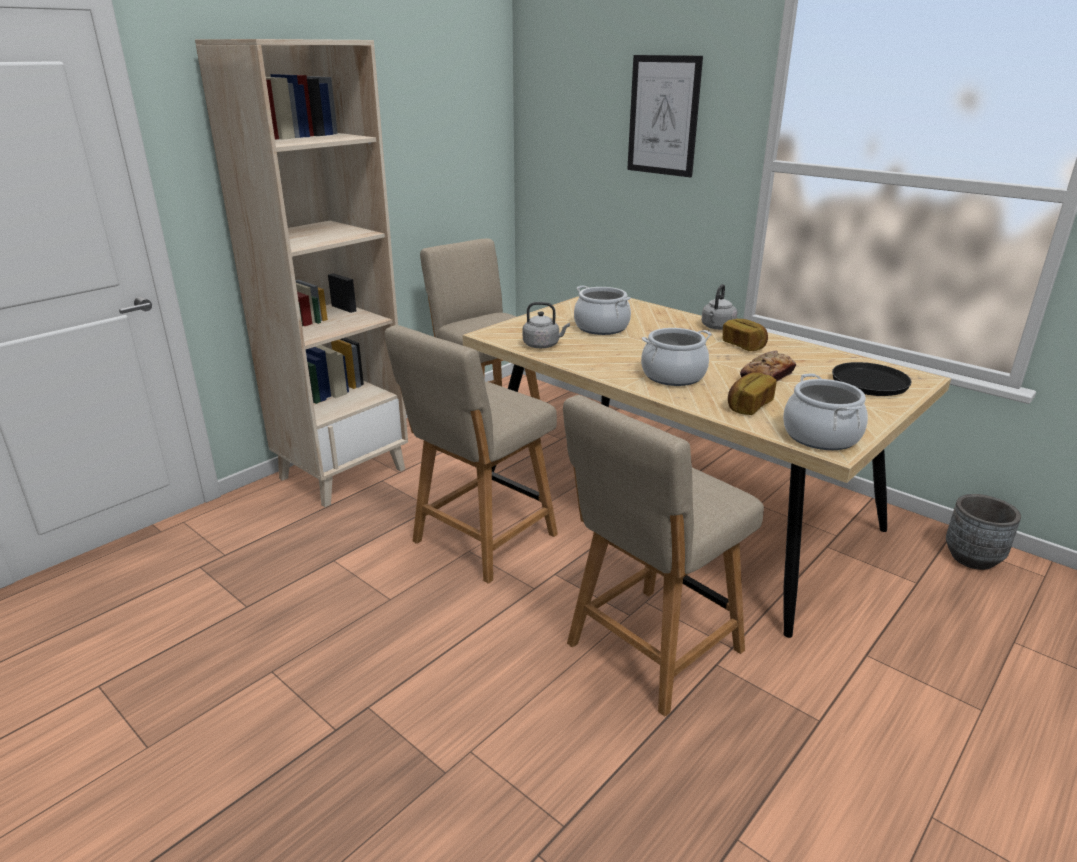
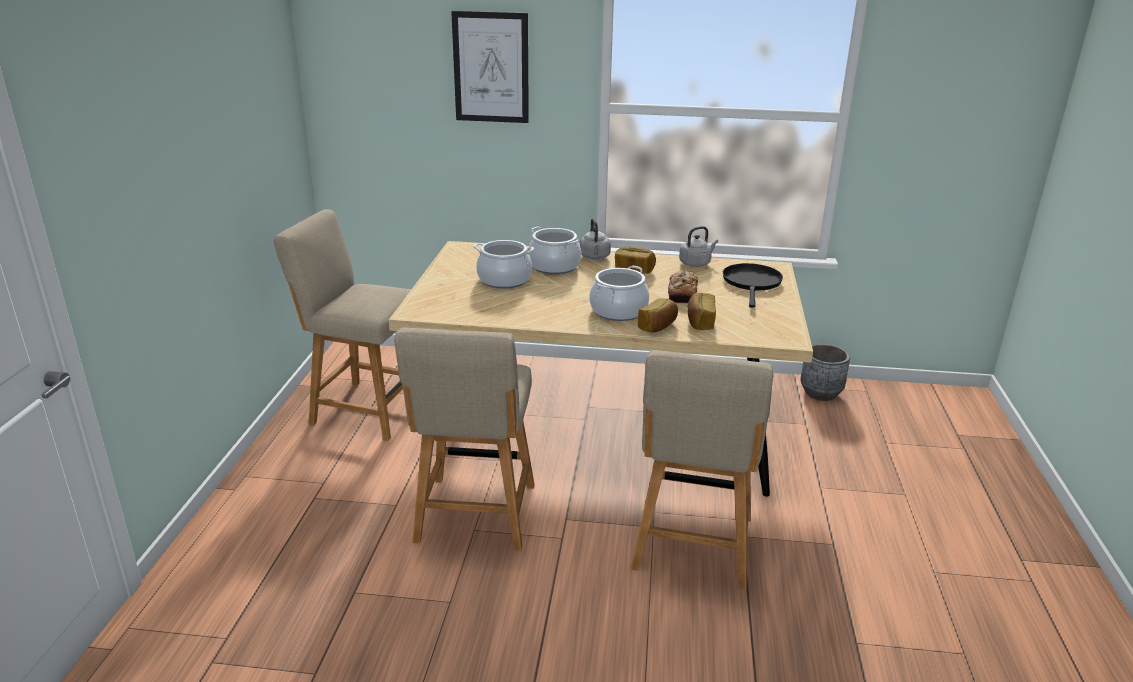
camera: 35 degrees left, 0 degrees up
beige bookcase [195,39,408,507] -> none
grey kettle [523,302,570,348] -> grey kettle moved to [679,226,718,267]
cooking pot [783,374,868,450] -> cooking pot moved to [528,226,581,274]
none -> bread [638,298,678,333]

